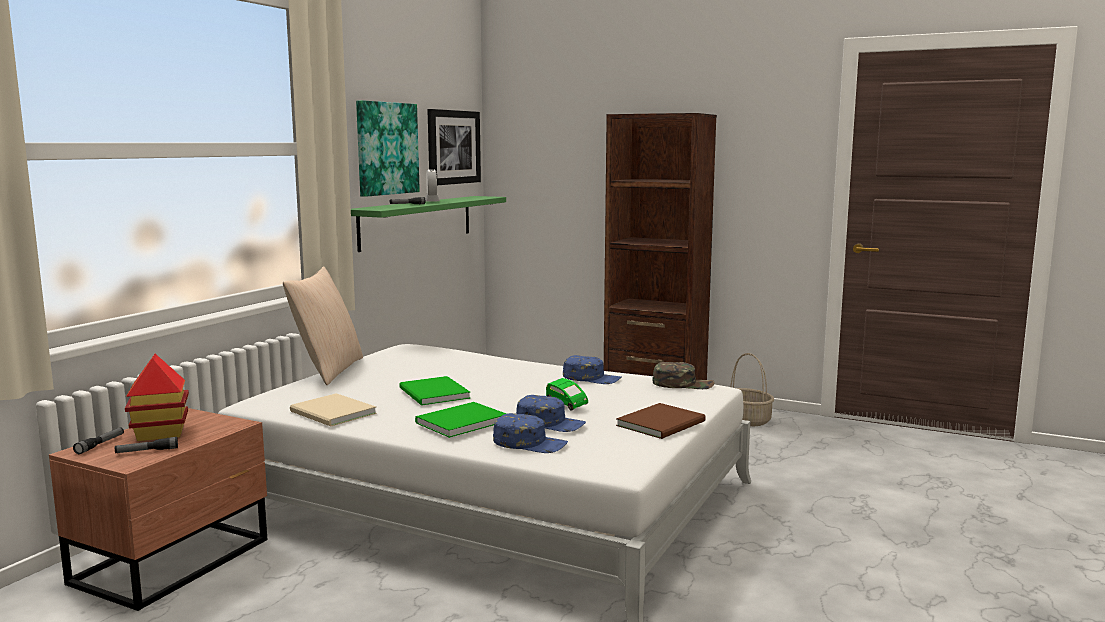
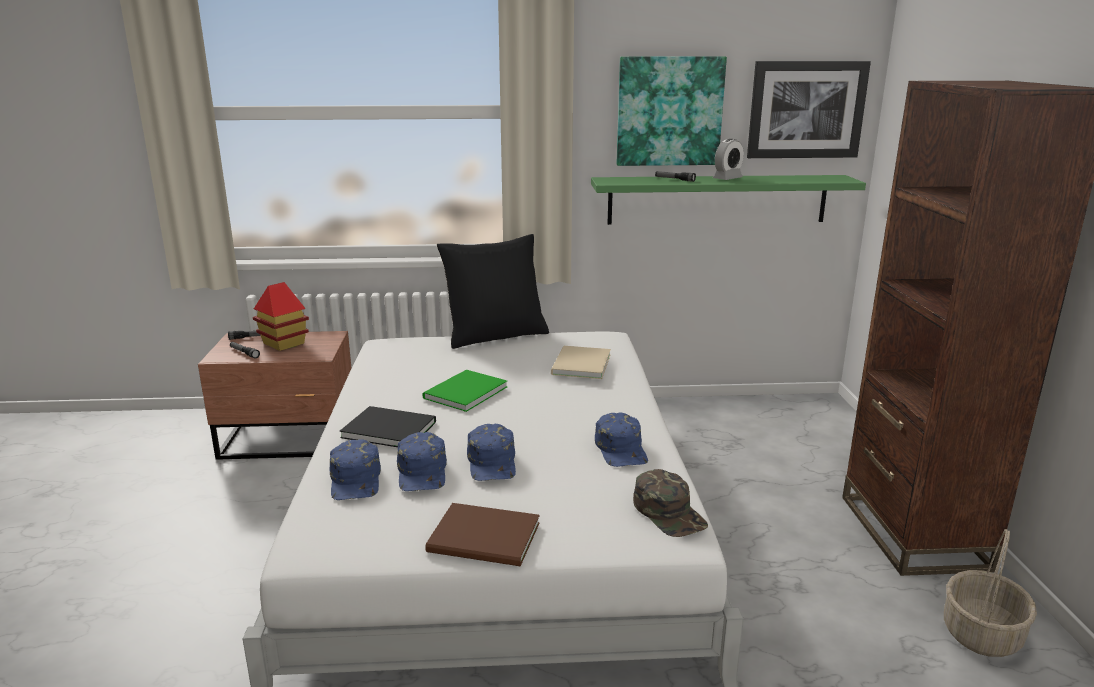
camera: 60 degrees right, 10 degrees up
beige pillow [283,266,363,385] -> black pillow [437,234,549,349]
beige book [290,393,377,427] -> beige book moved to [551,346,611,379]
green book [415,402,506,438] -> black book [340,406,436,447]
green toy car [546,378,588,411] -> blue cap [467,424,516,481]

